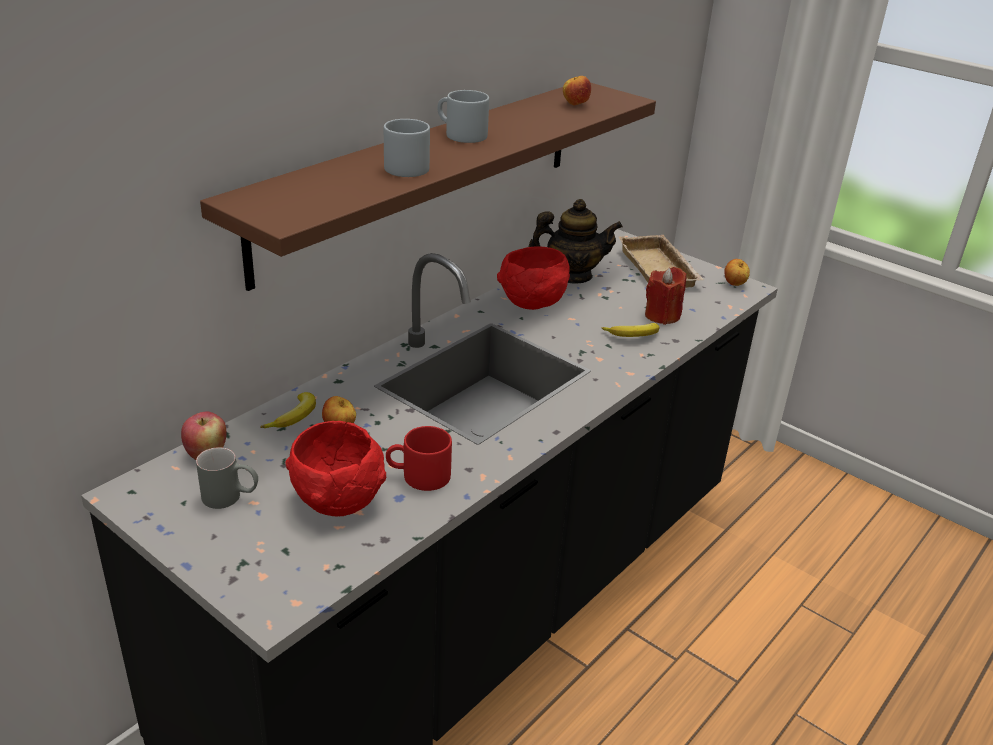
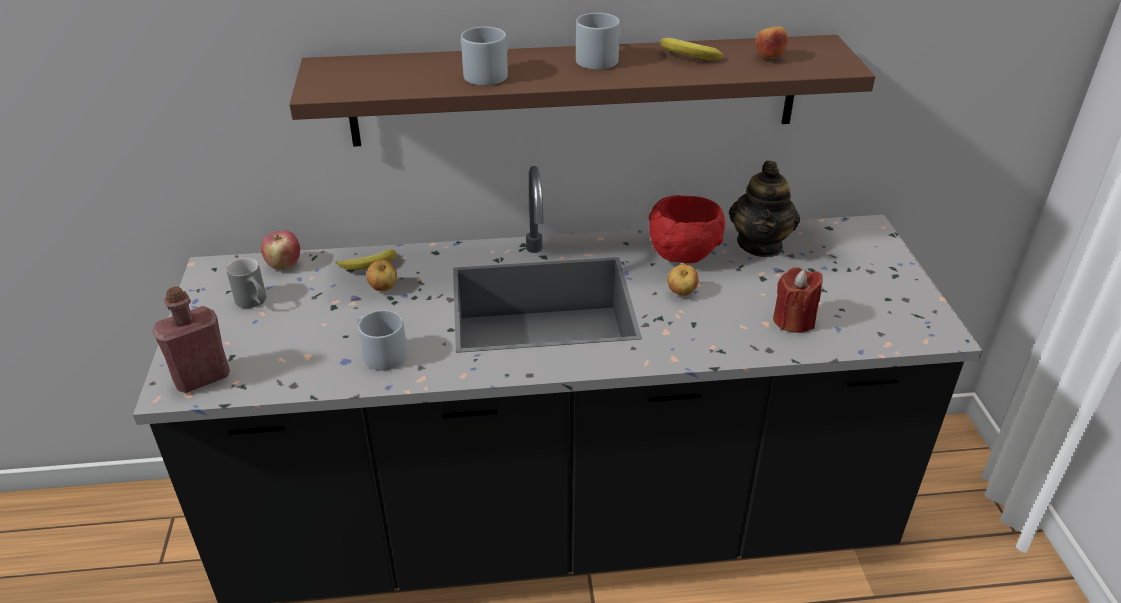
camera: 45 degrees right, 5 degrees up
red bowl [285,421,386,516] -> none
red mug [386,426,452,491] -> grey mug [357,310,407,370]
teapot [529,199,623,283] -> teapot turned 60 degrees clockwise [729,161,800,257]
banana [602,323,660,337] -> banana moved to [660,38,724,60]
beige tray [619,235,704,288] -> none
apple [724,259,750,286] -> apple moved to [668,264,699,296]
none -> red bottle [152,286,230,393]

